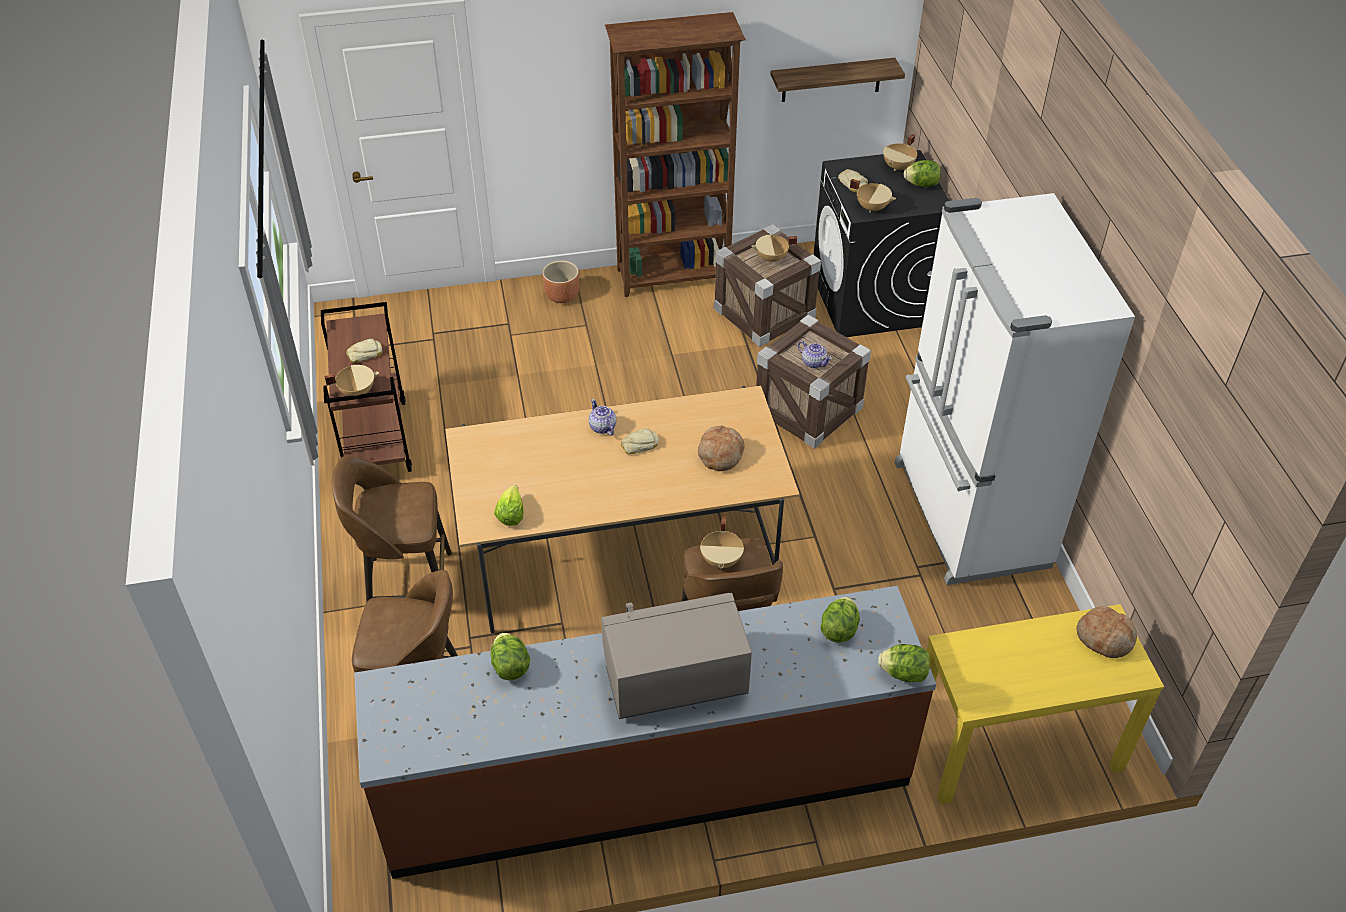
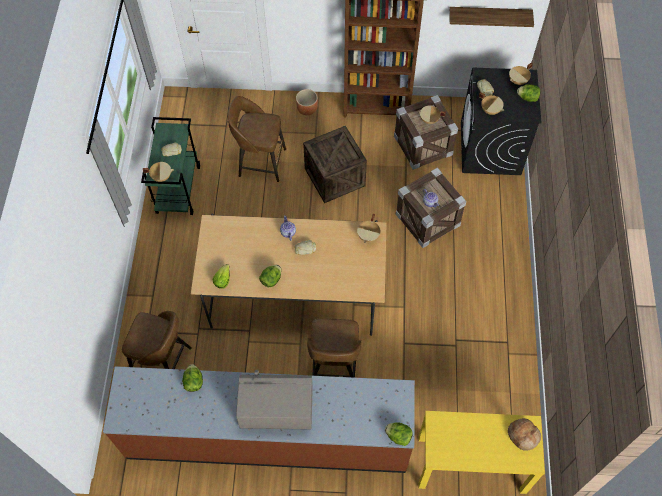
camera: 15 degrees right, 15 degrees up
brown cart [321,302,412,472] -> green cart [141,117,200,215]
brown stool [332,455,452,602] -> brown stool moved to [228,96,286,182]
bread [698,426,745,471] -> none
beige cooking pot [700,516,744,569] -> beige cooking pot moved to [357,214,380,243]
lettuce [821,597,860,643] -> lettuce moved to [259,265,281,287]
white fridge [895,193,1135,585] -> none
none -> crate [303,126,367,203]

